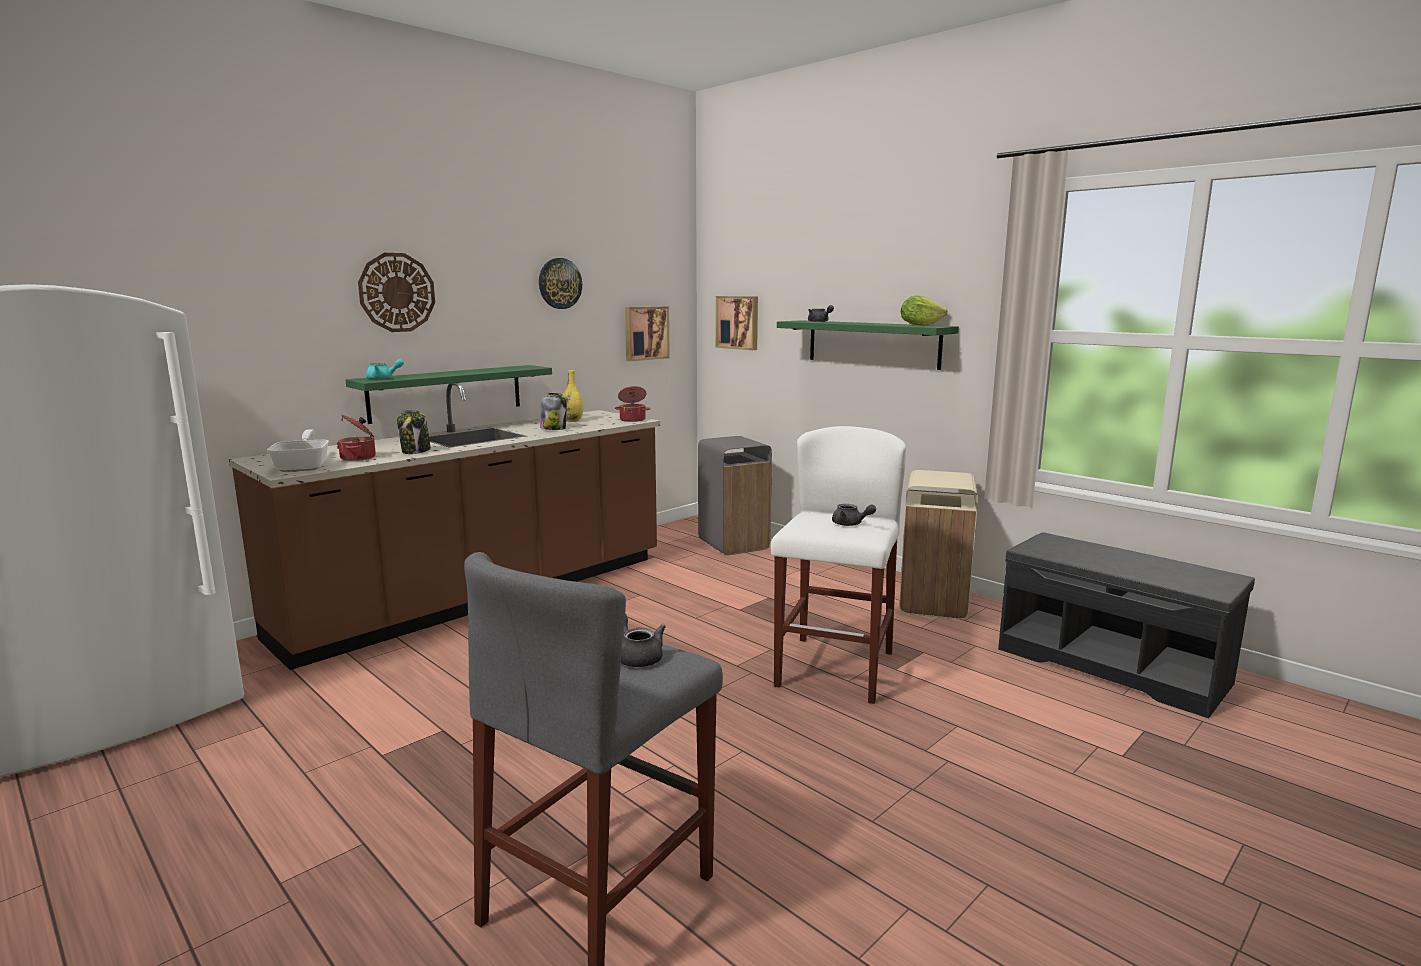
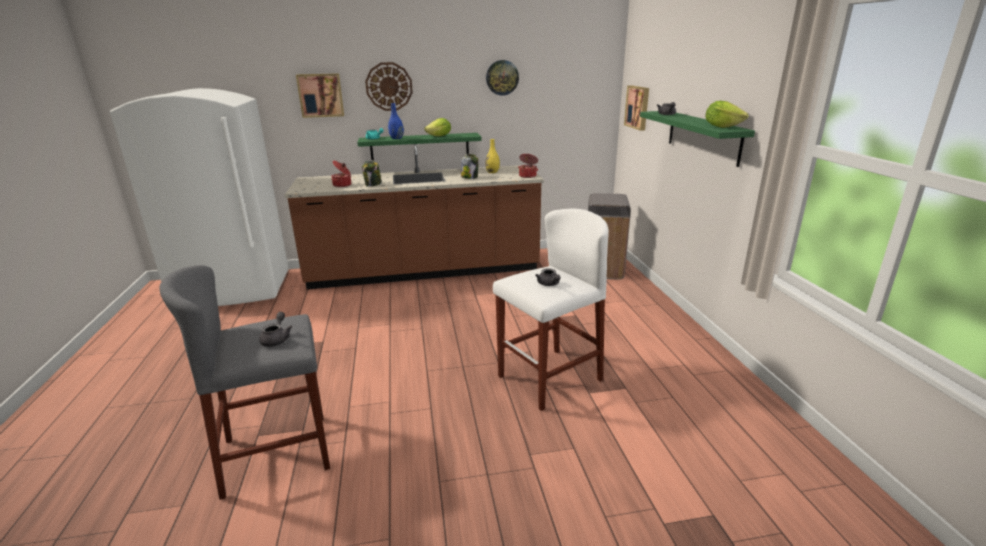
camera: 35 degrees right, 10 degrees up
frying pan [267,429,329,472] -> none
picture [625,306,670,361] -> picture moved to [296,73,344,118]
beige trash can [900,470,978,619] -> none
grey bench [998,532,1255,718] -> none
none -> blue vase [388,103,404,139]
none -> lettuce [424,118,451,136]

